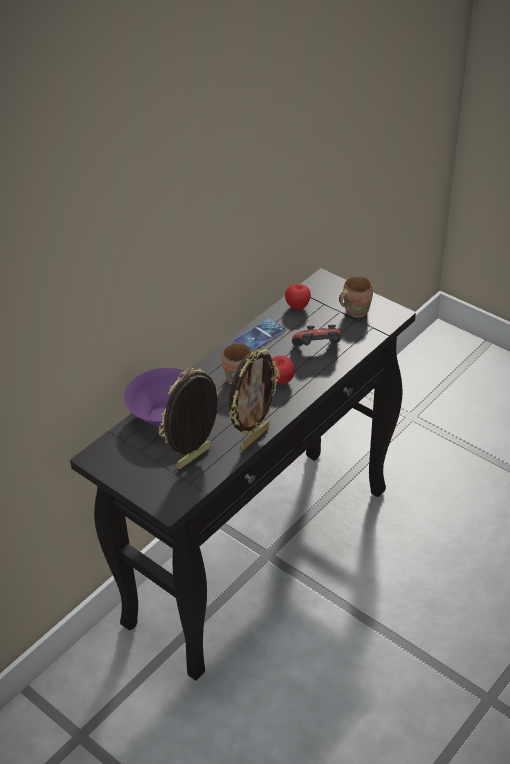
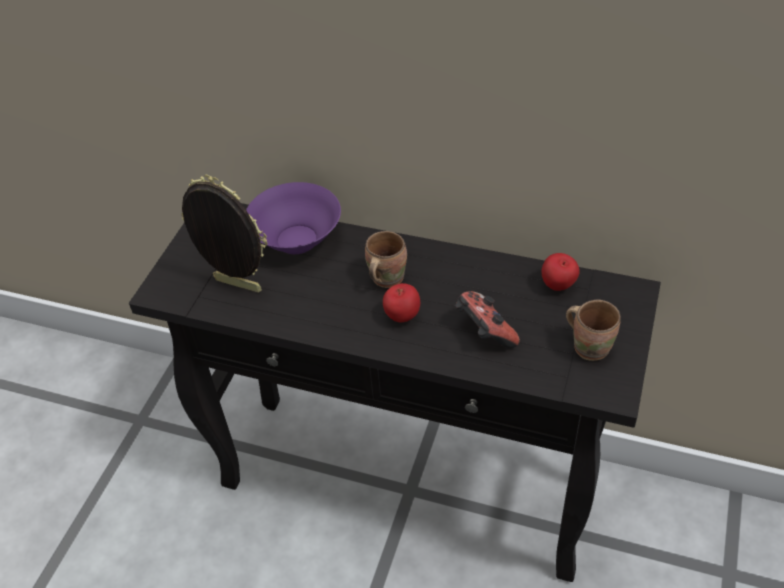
camera: 70 degrees right, 5 degrees up
picture frame [229,348,280,450] -> none
phone [233,319,286,351] -> none

